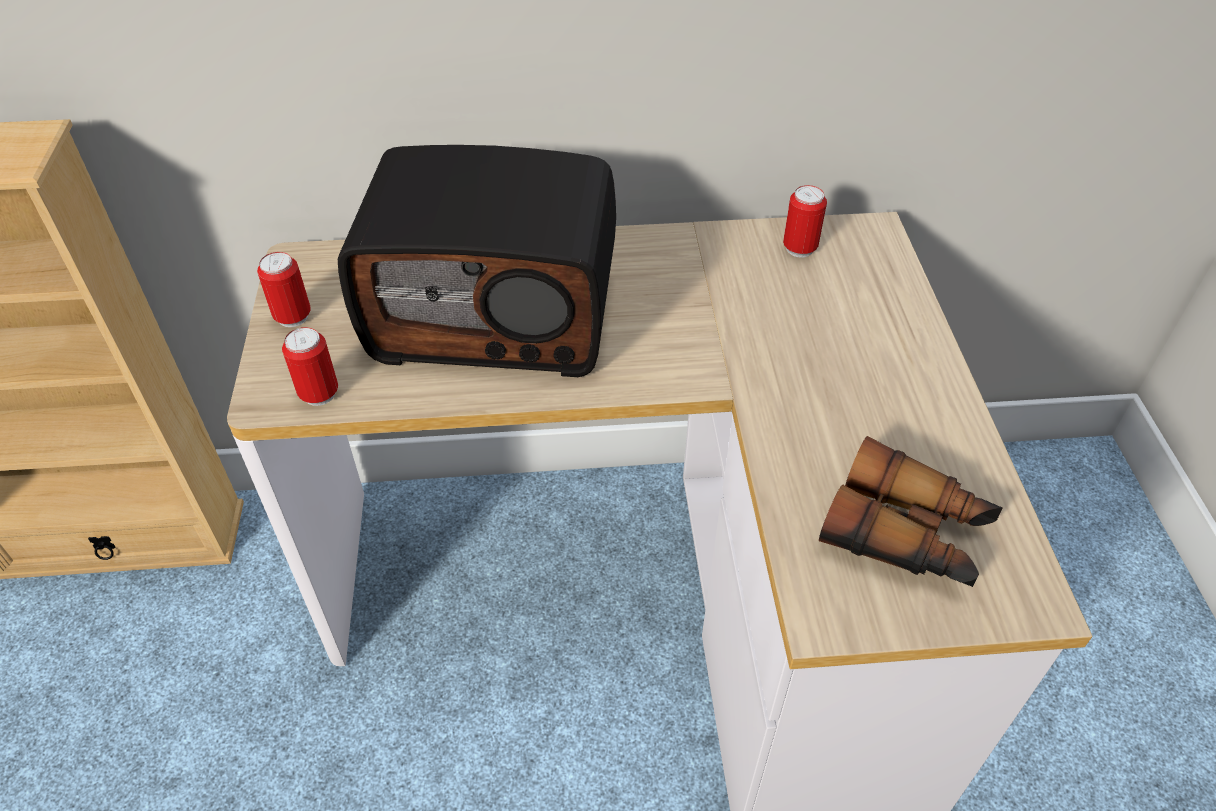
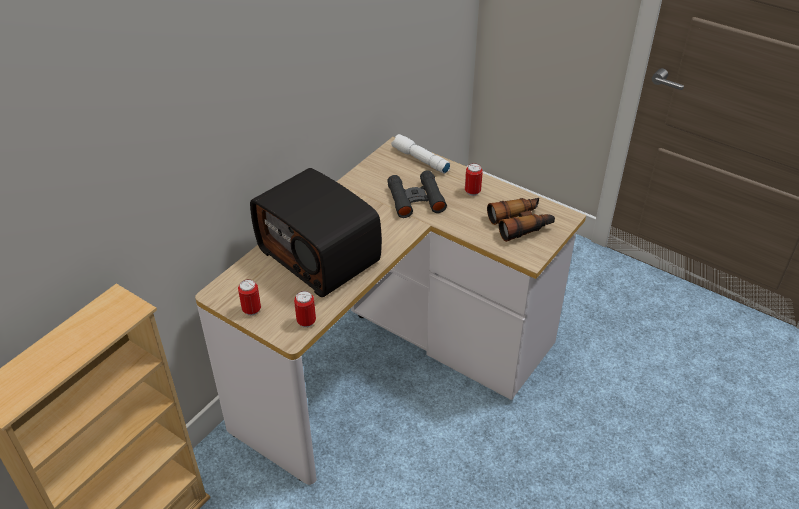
camera: 50 degrees left, 5 degrees down
radio [338,145,616,377] -> radio turned 90 degrees clockwise [250,168,382,297]
can [783,185,827,258] -> can moved to [465,163,483,196]
none -> black binoculars [388,170,447,218]
none -> white flashlight [391,134,450,174]

